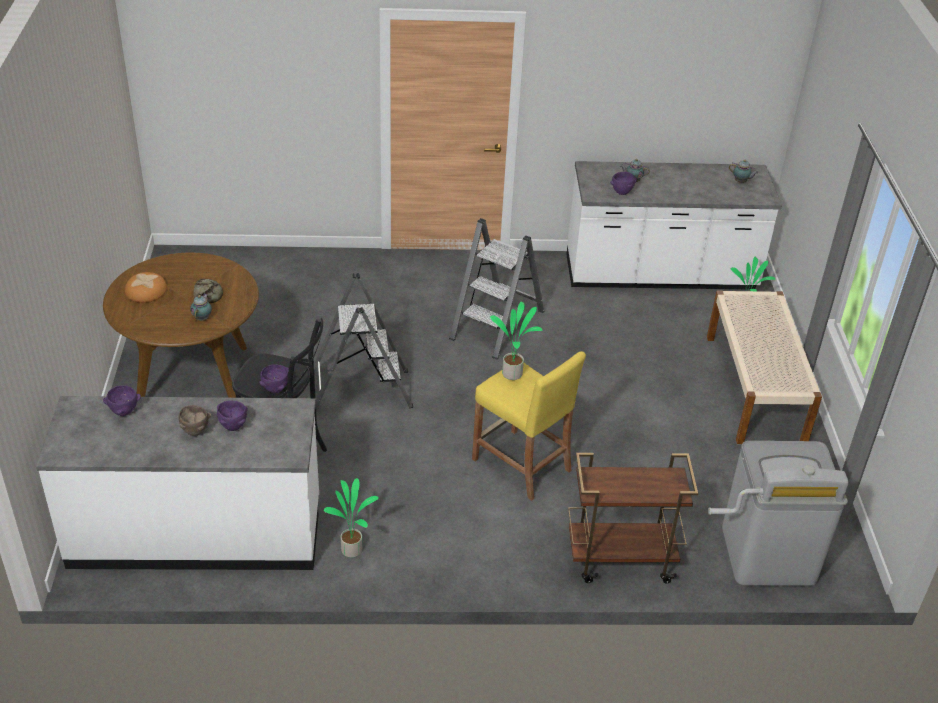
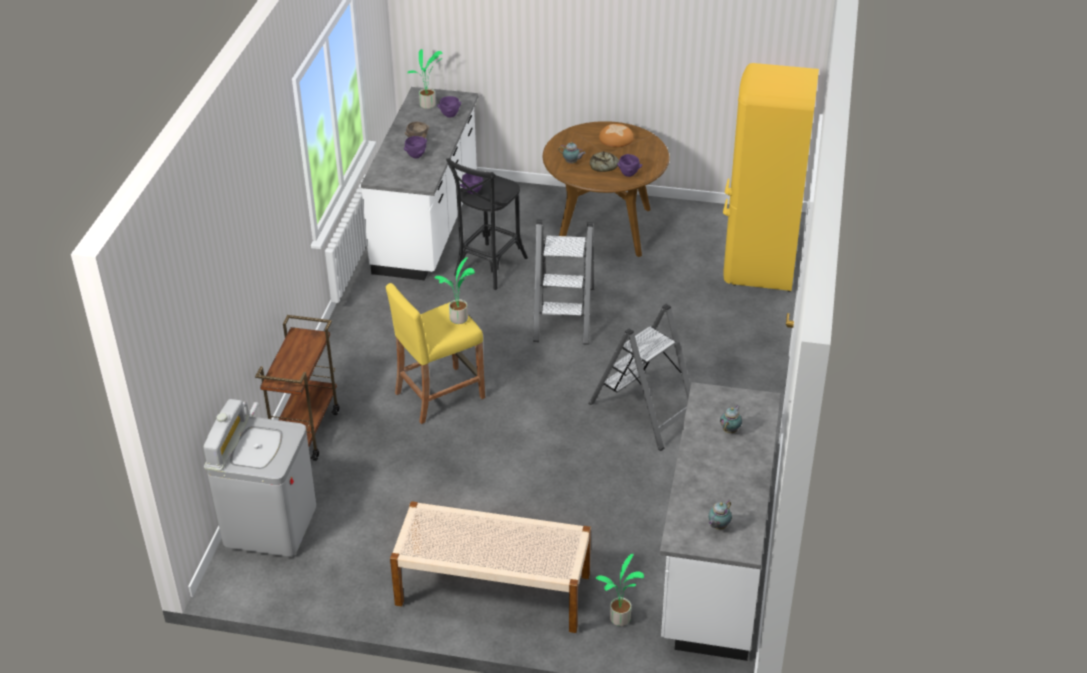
camera: 105 degrees right, 0 degrees up
potted plant [324,478,379,558] -> potted plant moved to [407,49,443,109]
purple bowl [610,172,637,195] -> purple bowl moved to [617,154,642,177]
none -> yellow fridge [723,63,819,292]

